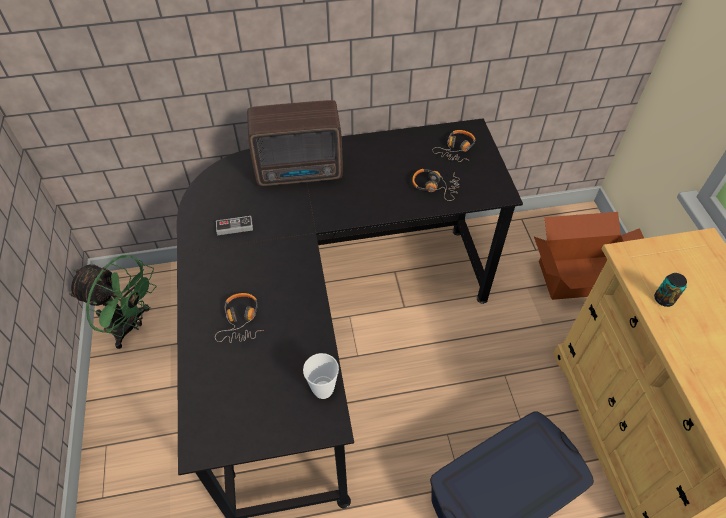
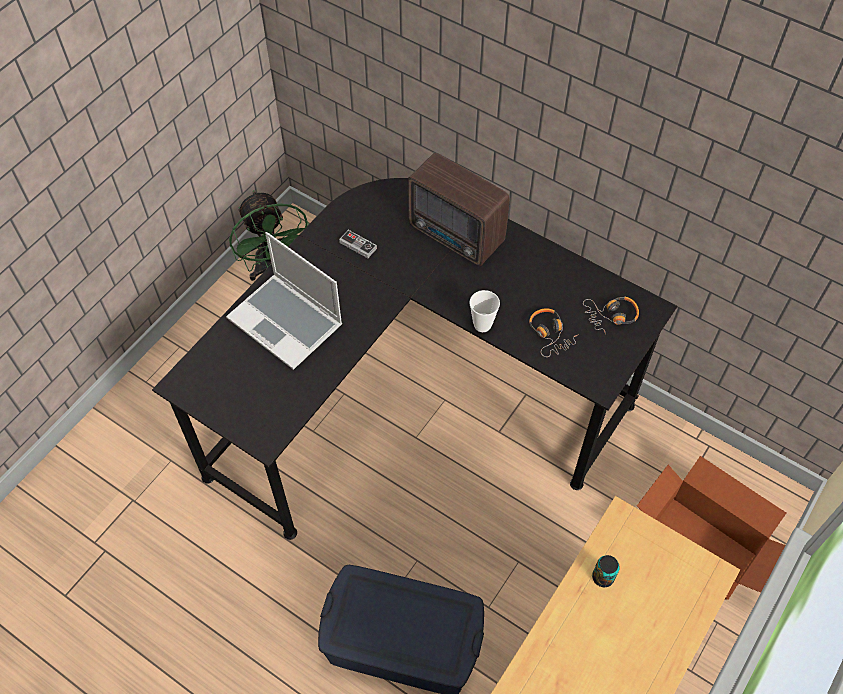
camera: 45 degrees right, 5 degrees up
headphones [215,293,264,343] -> laptop [226,232,342,370]
cup [303,353,339,399] -> cup moved to [469,290,500,332]

